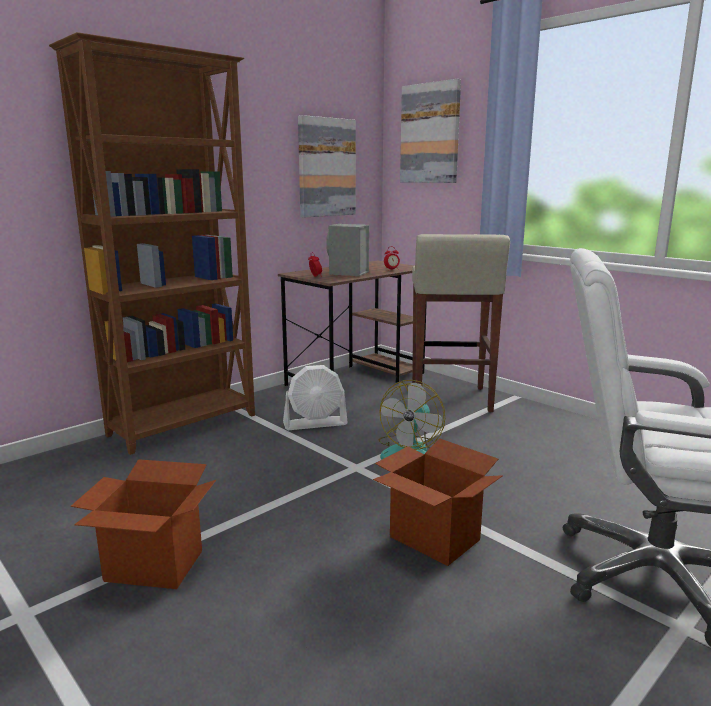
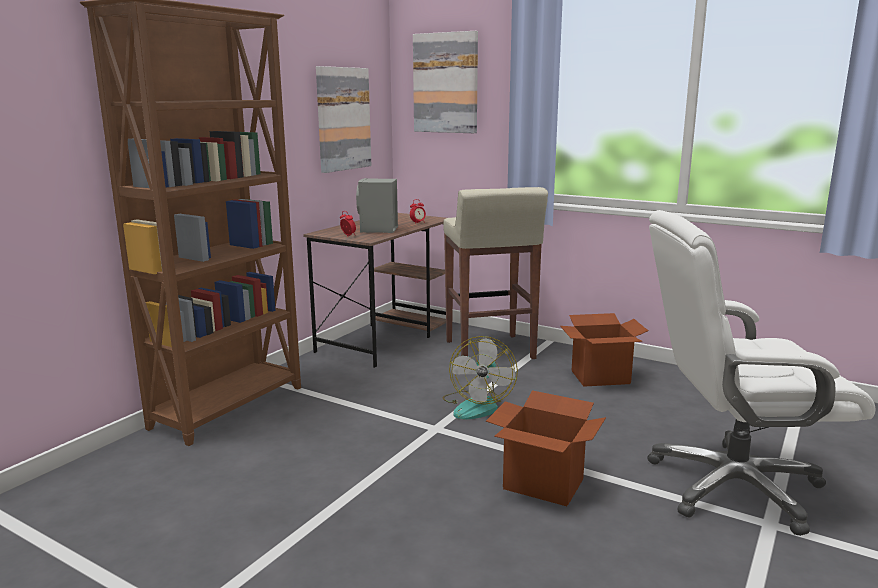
camera: 15 degrees left, 0 degrees up
cardboard box [71,459,216,589] -> cardboard box moved to [560,313,648,387]
white fan [283,365,348,430] -> none

